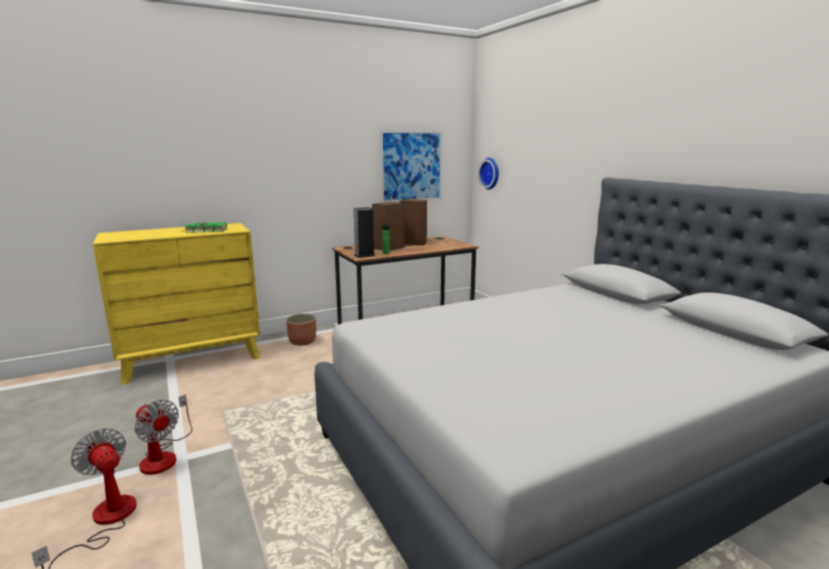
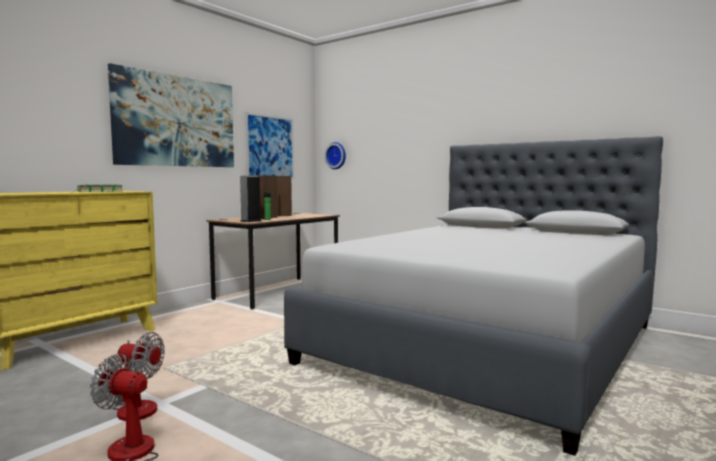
camera: 25 degrees left, 10 degrees down
planter [286,314,316,346] -> none
none -> picture [108,63,234,167]

